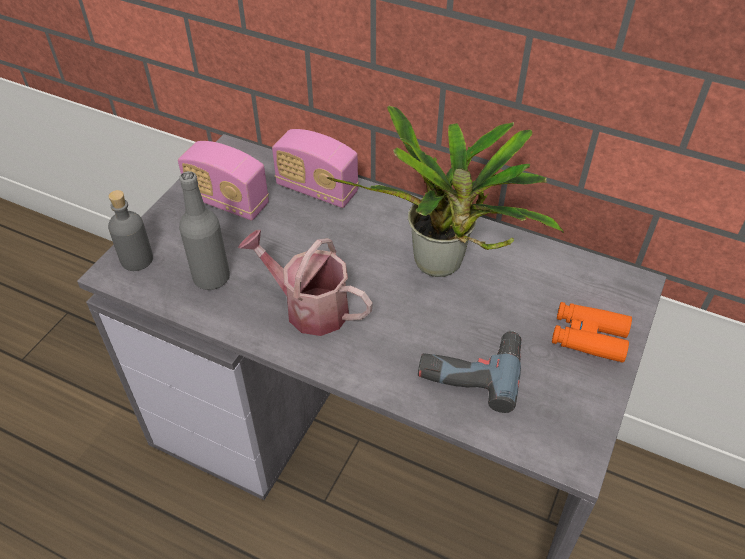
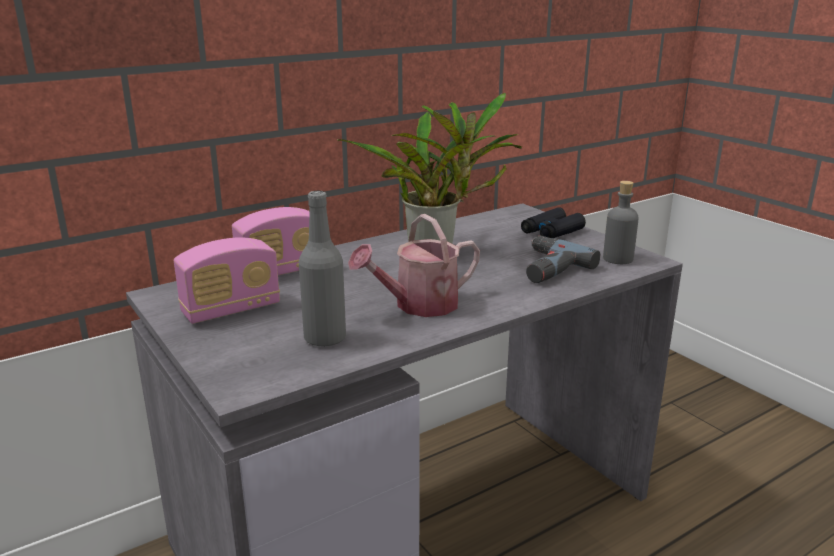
camera: 60 degrees left, 25 degrees down
grey bottle [108,190,153,271] -> grey bottle moved to [603,181,639,264]
orange binoculars [552,302,632,363] -> black binoculars [521,207,586,238]

